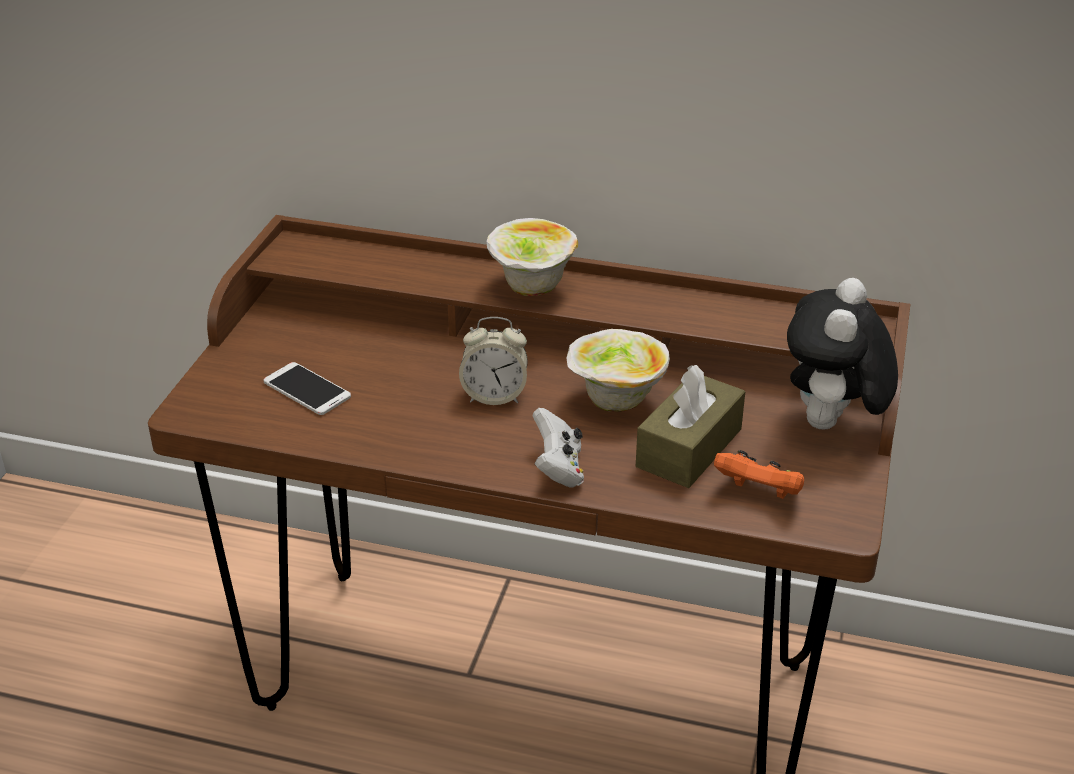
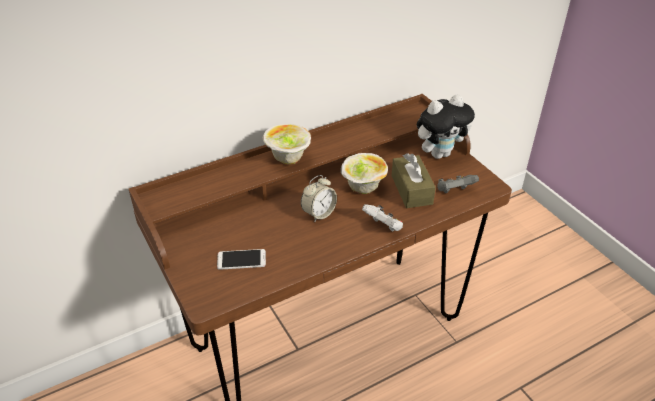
camera: 45 degrees left, 5 degrees up
orange game controller [714,450,804,499] -> grey game controller [437,175,479,193]
plush toy [787,278,898,429] -> plush toy turned 90 degrees counterclockwise [417,94,475,159]

